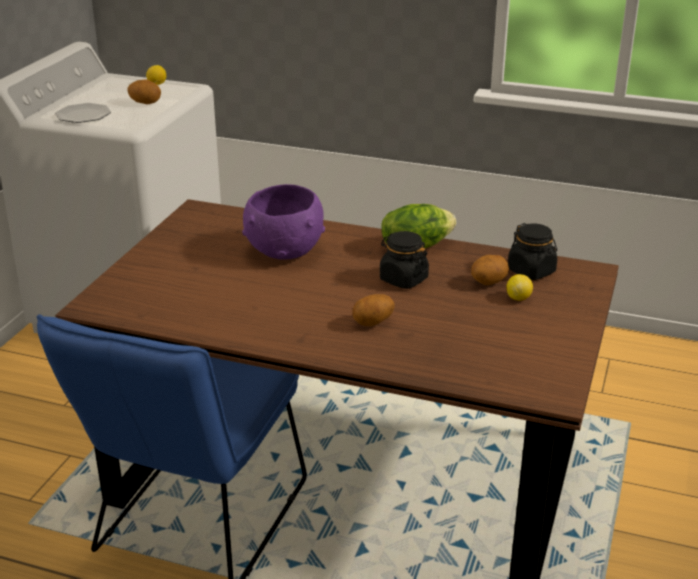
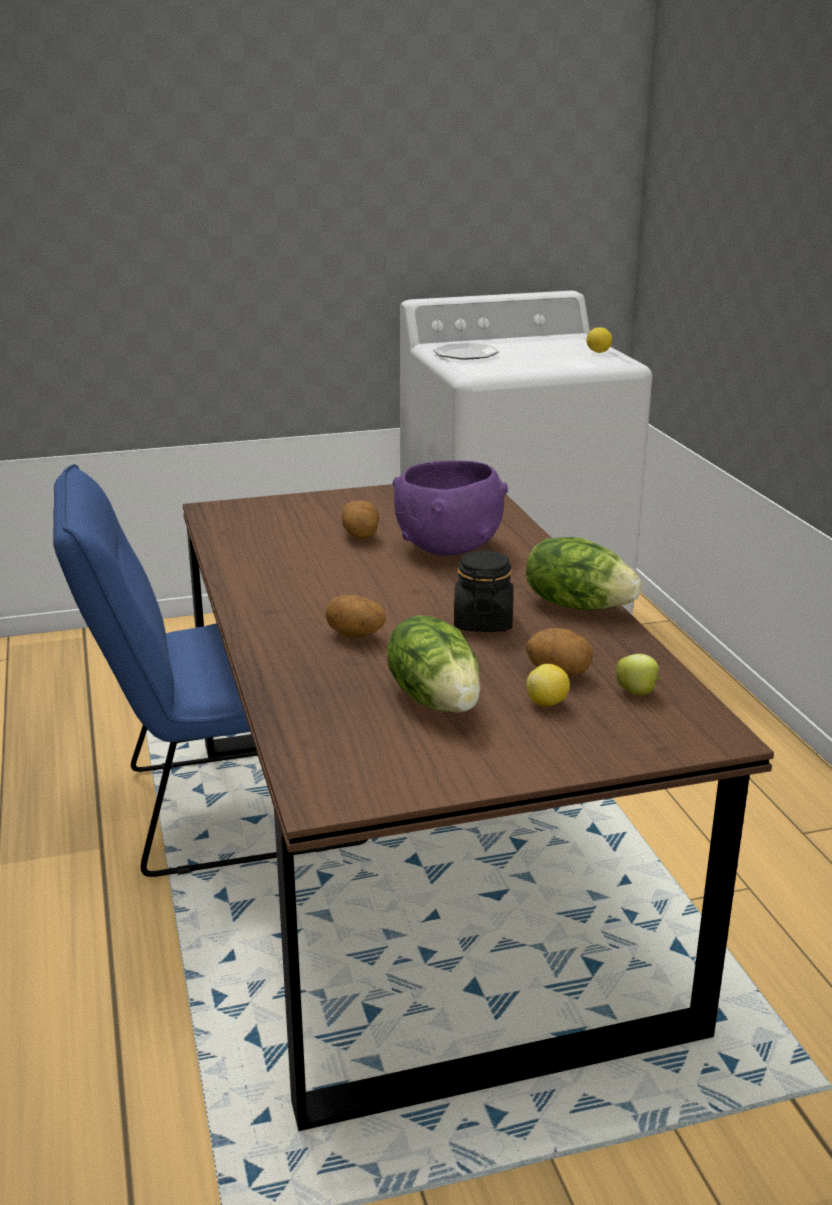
camera: 55 degrees right, 5 degrees down
potato [127,79,161,104] -> potato moved to [341,500,379,539]
black jar [508,223,557,280] -> apple [616,654,663,695]
none -> lettuce [387,615,480,713]

